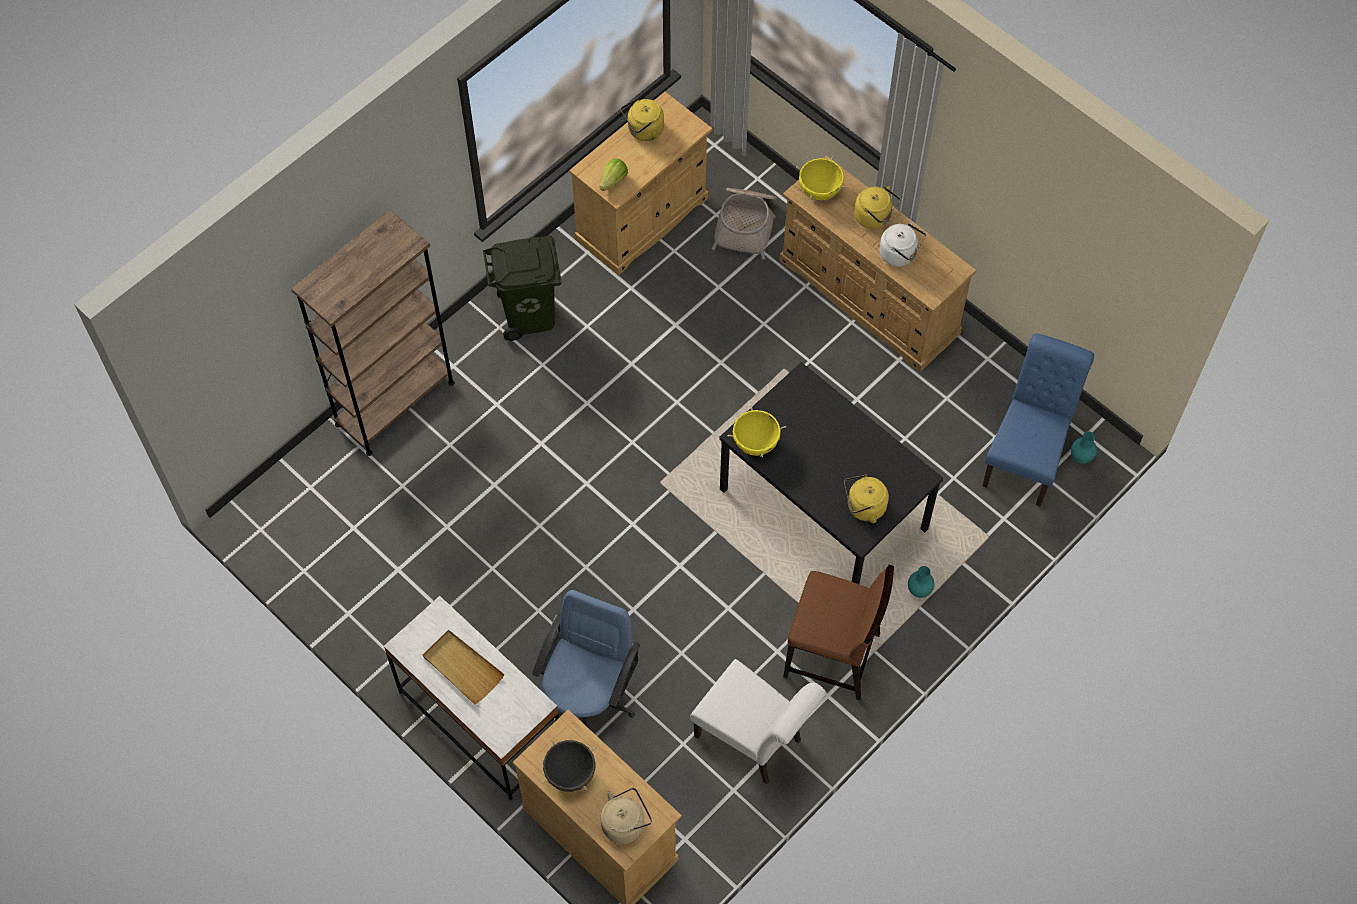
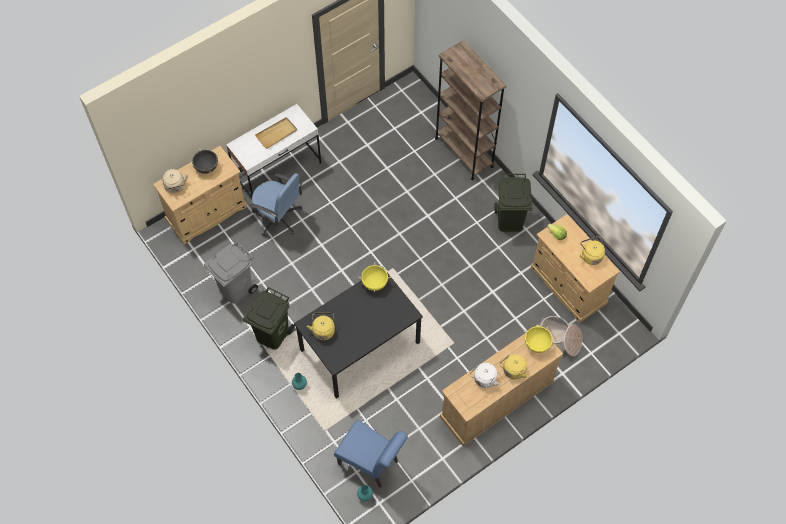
camera: 100 degrees right, 0 degrees up
white chair [690,659,826,784] -> grey trash can [204,242,258,304]
brown chair [783,565,894,700] -> green trash can [243,287,295,350]

